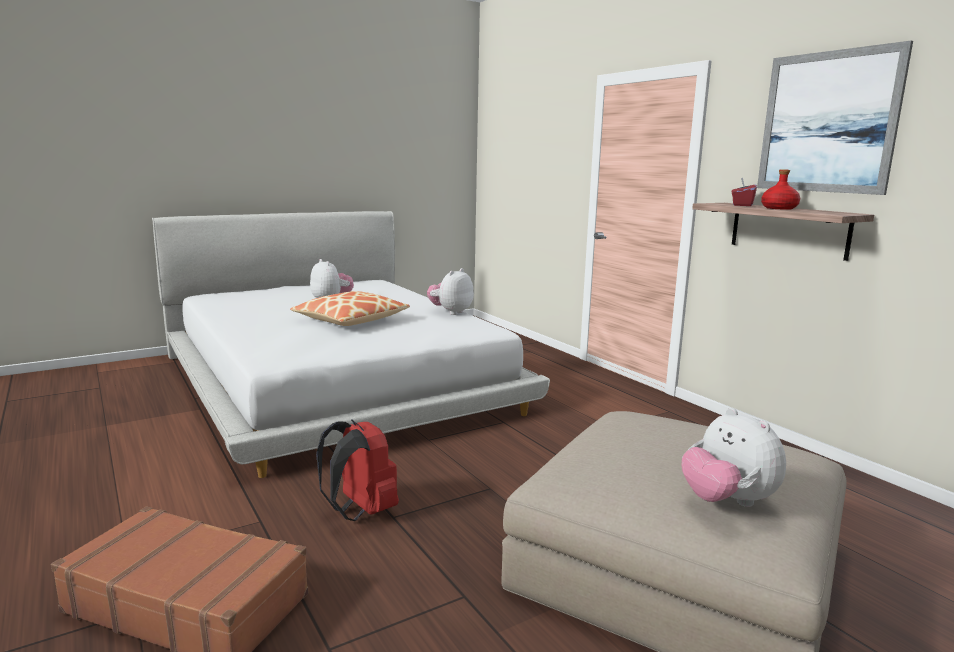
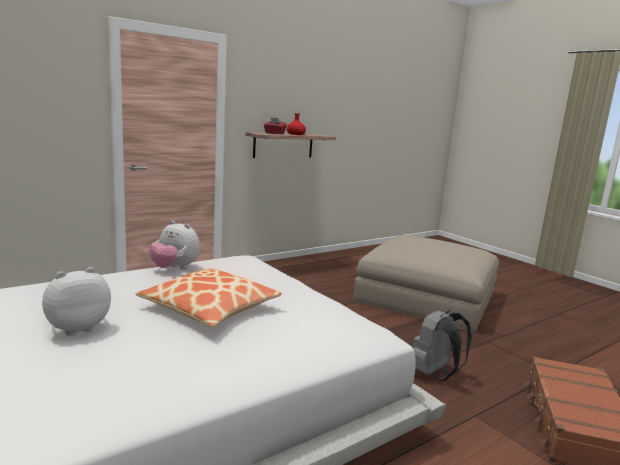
camera: 95 degrees left, 0 degrees up
red backpack [316,419,399,521] -> grey backpack [412,311,472,381]
plush toy [682,407,786,507] -> none
picture [757,41,913,195] -> none

